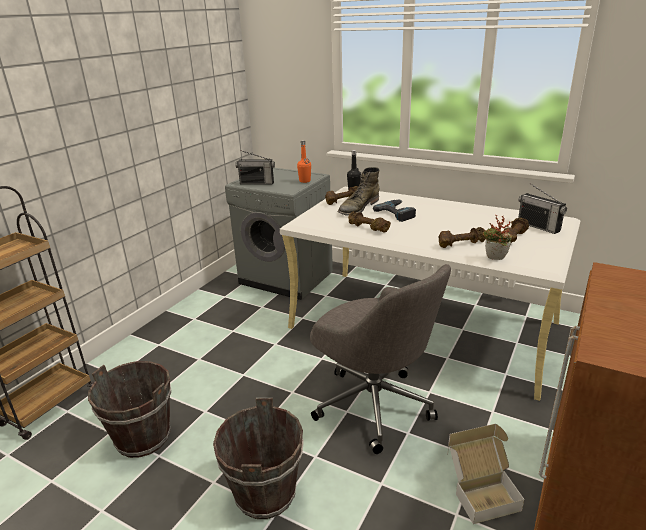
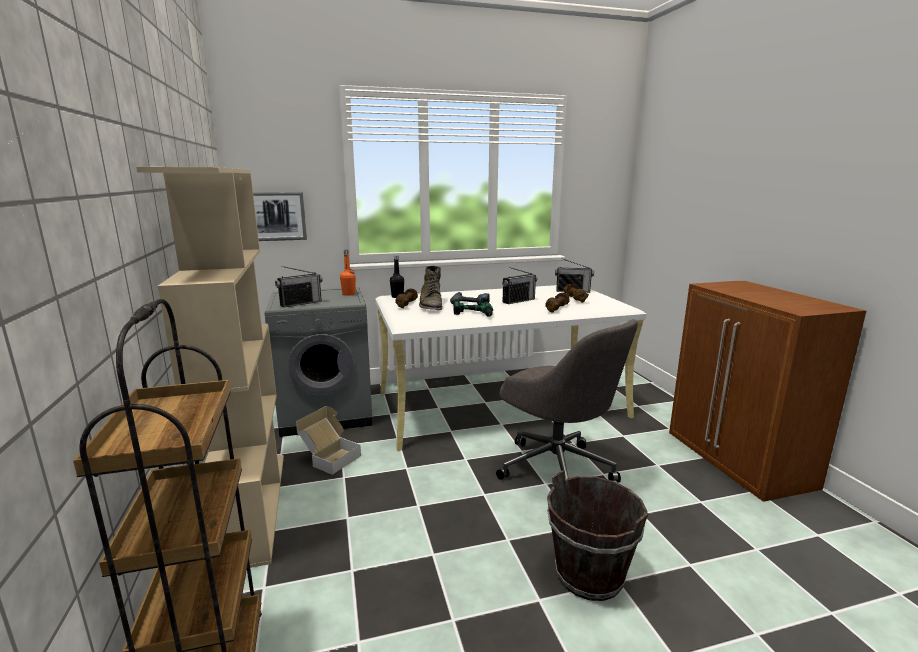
camera: 45 degrees left, 10 degrees down
brown bucket [88,361,171,458] -> none
grey office chair [310,264,451,454] -> grey office chair turned 45 degrees clockwise [496,319,638,482]
brown dumbbell [348,211,391,233] -> power drill [453,301,493,317]
cardboard box [448,424,525,524] -> cardboard box moved to [296,406,361,475]
potted plant [483,215,513,260] -> none
none -> beige bookcase [136,167,284,568]
none -> picture [253,192,307,241]
none -> radio [502,267,537,304]

